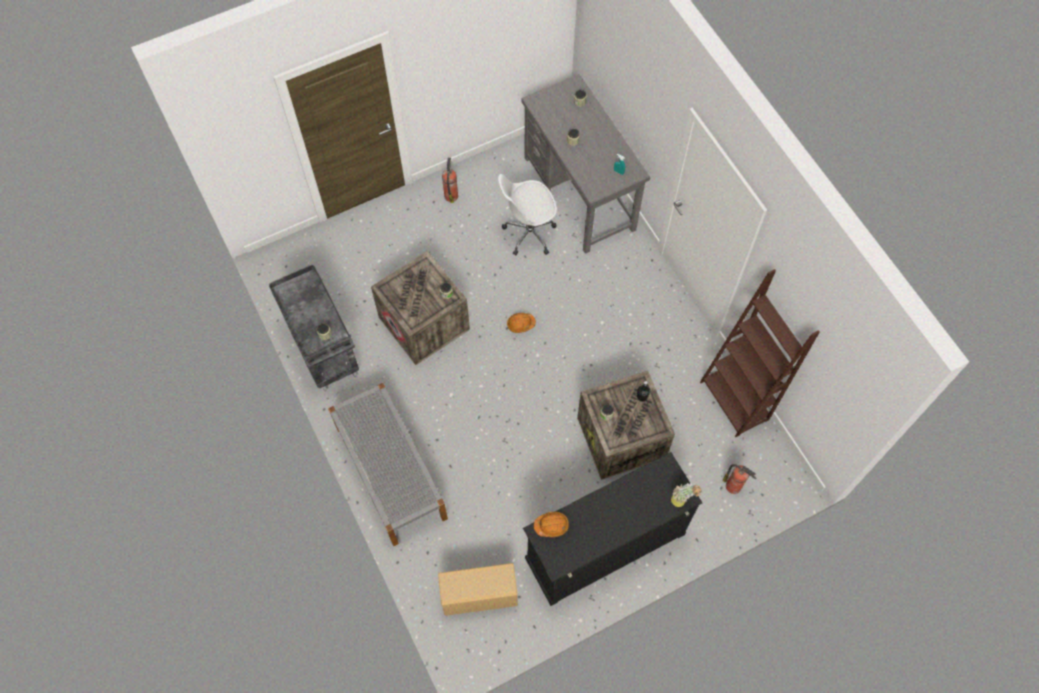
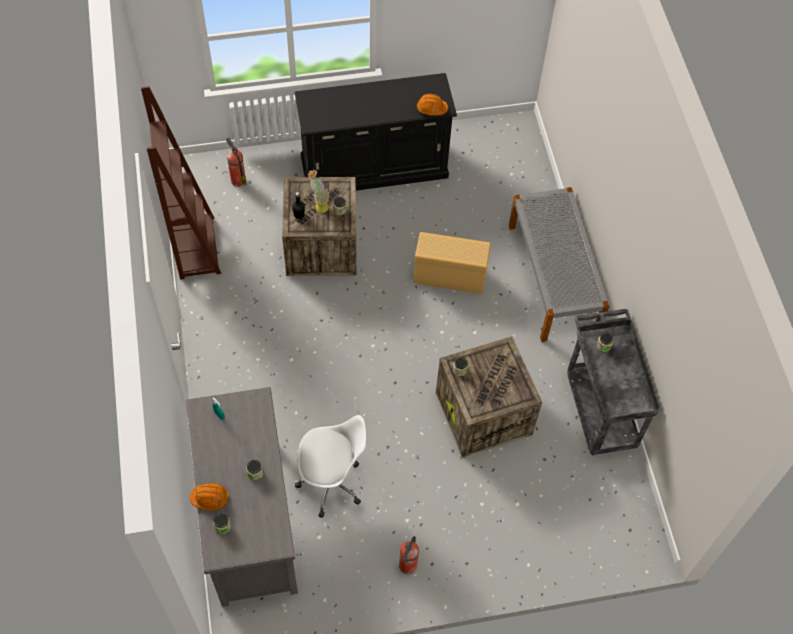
camera: 165 degrees left, 5 degrees down
beige storage box [438,563,518,616] -> beige storage box moved to [413,232,491,294]
orange hard hat [507,313,536,333] -> orange hard hat moved to [190,483,229,511]
potted plant [671,483,702,507] -> potted plant moved to [308,170,330,213]

